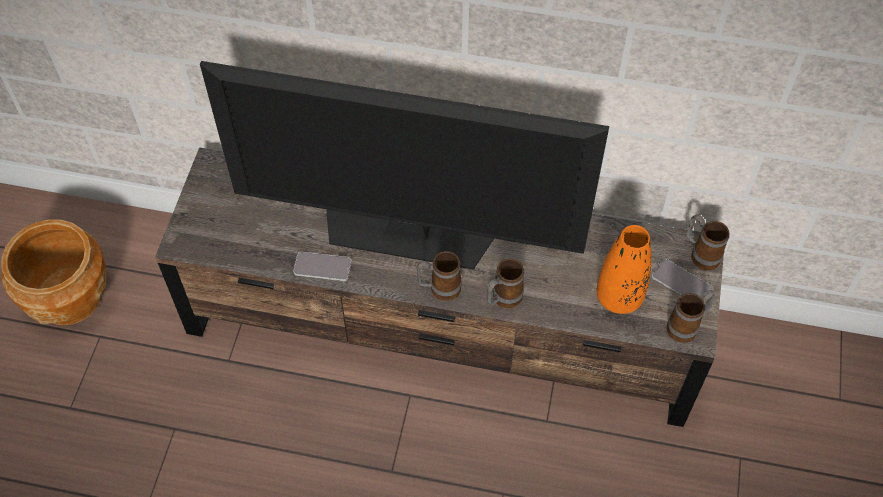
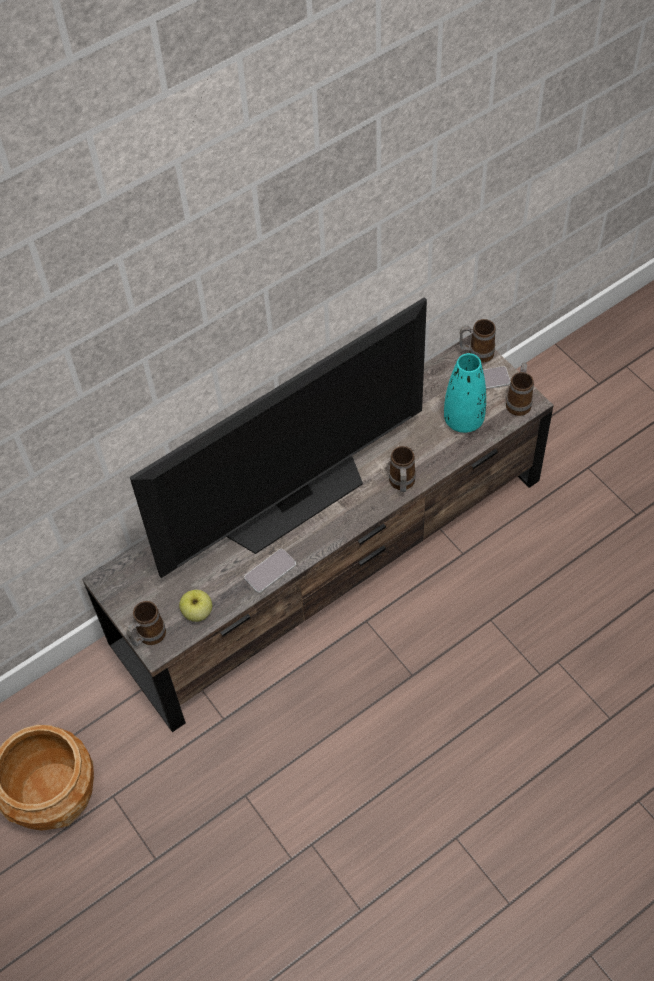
camera: 45 degrees left, 0 degrees up
mug [416,251,462,301] -> mug moved to [127,601,166,646]
orange vase [596,225,651,314] -> turquoise vase [444,353,486,433]
none -> apple [179,590,212,622]

